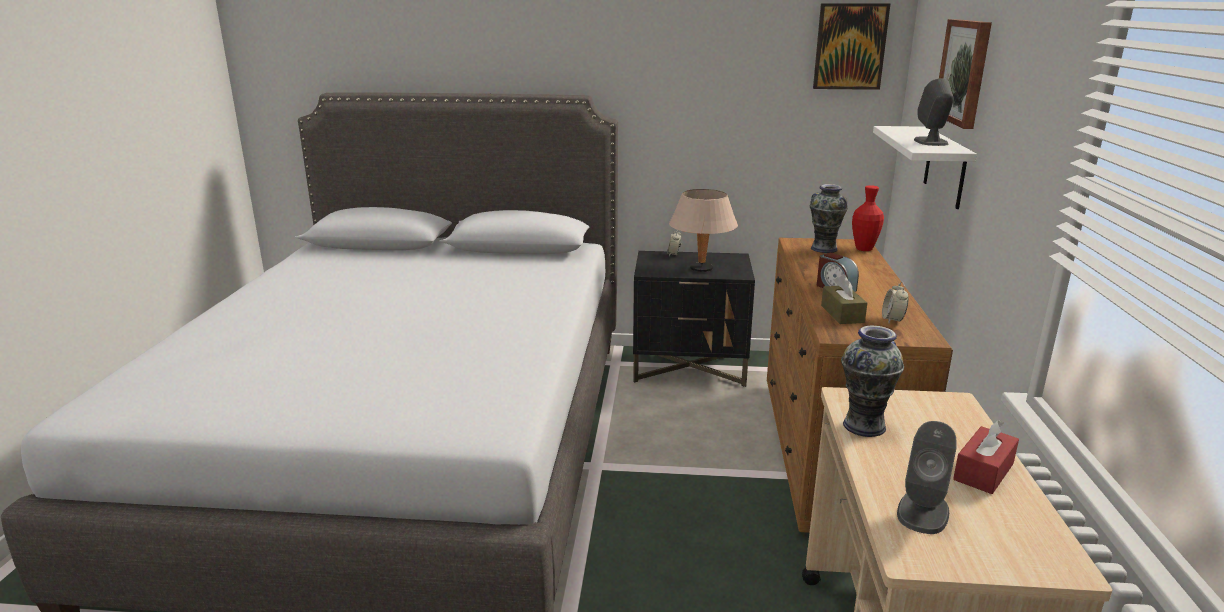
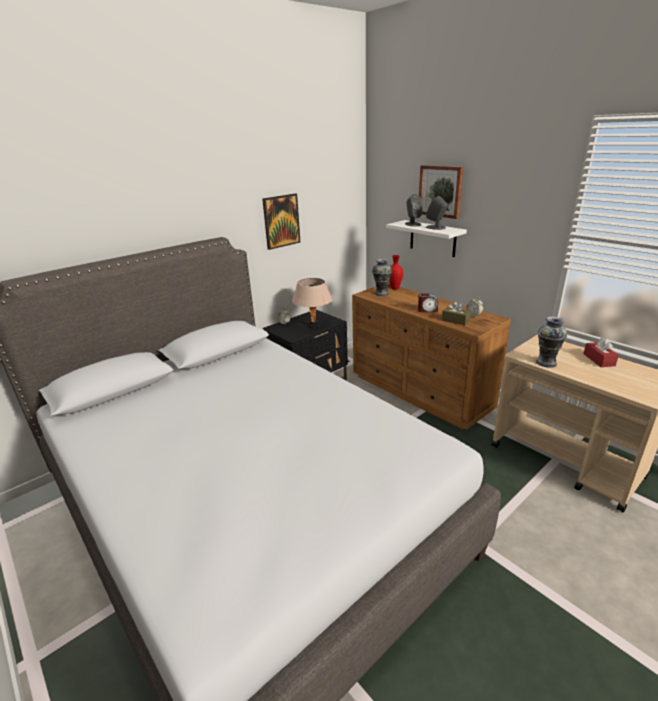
camera: 45 degrees left, 5 degrees up
picture [813,3,890,90] -> picture moved to [262,194,301,250]
grey speaker [897,421,957,534] -> grey speaker moved to [405,194,423,227]

